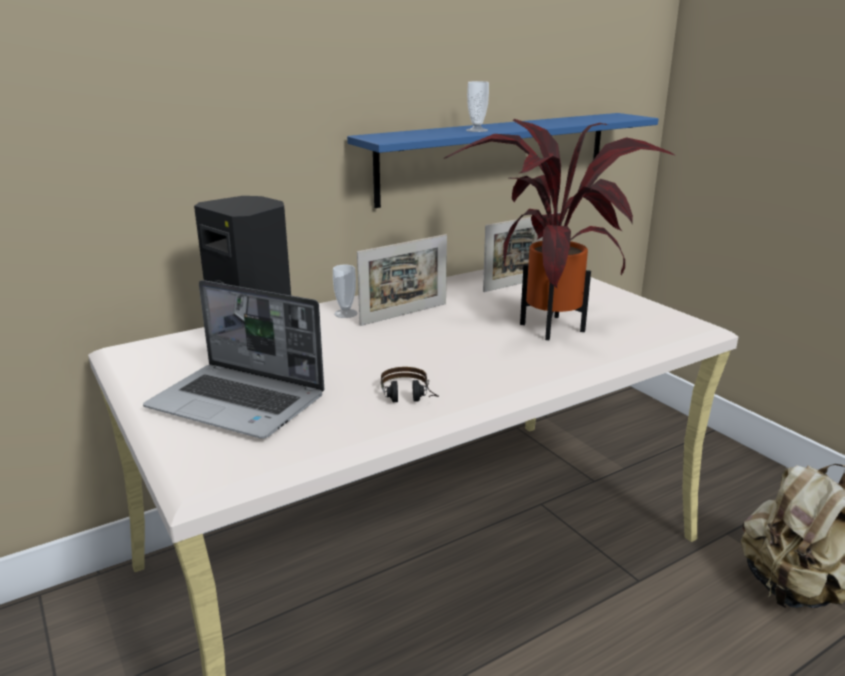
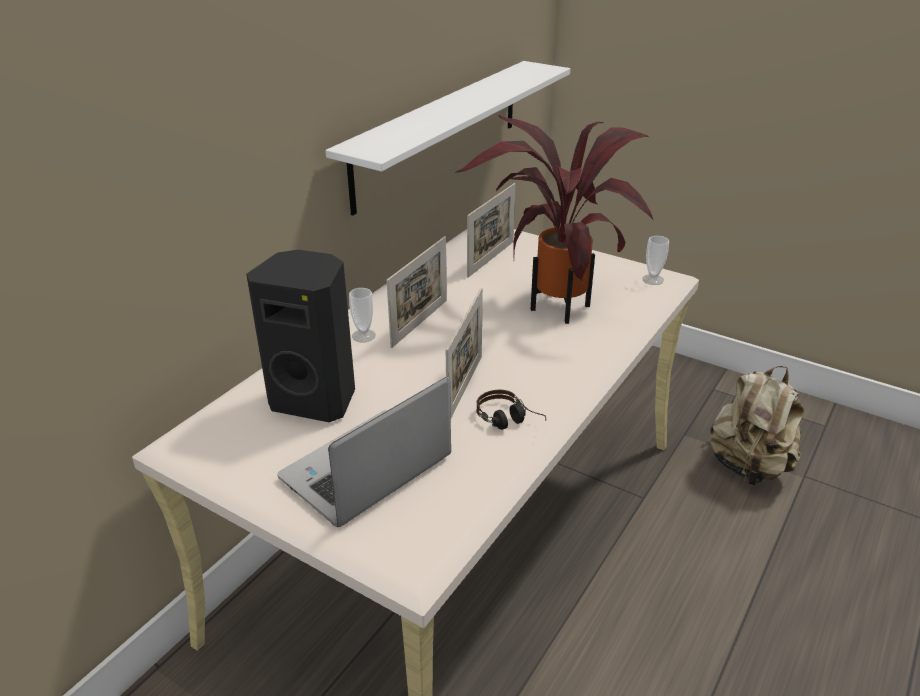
camera: 25 degrees left, 10 degrees up
laptop [143,280,324,439] -> laptop turned 135 degrees clockwise [277,377,451,527]
blue shelf [347,113,658,208] -> white shelf [325,61,570,215]
cup [466,81,489,132] -> cup moved to [642,236,669,285]
none -> picture frame [446,288,483,418]

